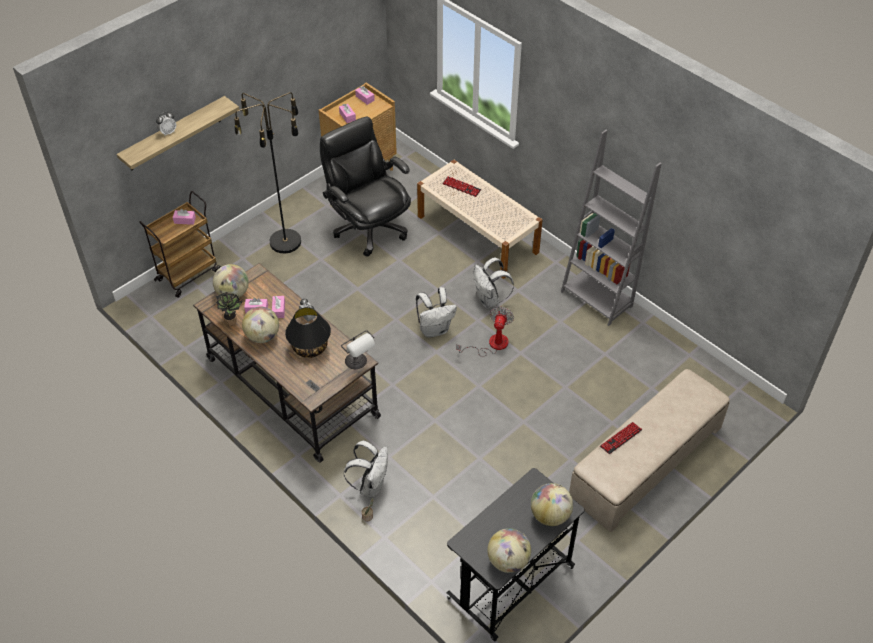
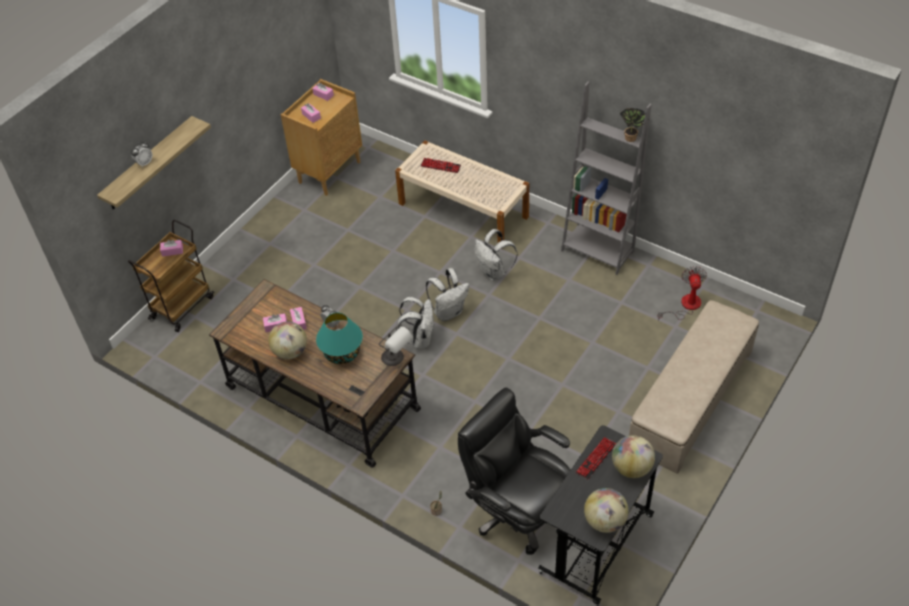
camera: 10 degrees left, 0 degrees up
globe [213,264,249,298] -> none
potted plant [216,292,243,326] -> potted plant moved to [620,108,645,142]
floor lamp [234,92,301,254] -> none
black table lamp [285,307,331,358] -> turquoise table lamp [316,313,363,364]
black office chair [320,117,411,257] -> black office chair moved to [458,388,571,555]
white backpack [344,440,388,497] -> white backpack moved to [396,297,435,348]
fan [456,307,514,357] -> fan moved to [657,266,707,321]
keyboard [600,422,642,454] -> keyboard moved to [576,437,617,479]

